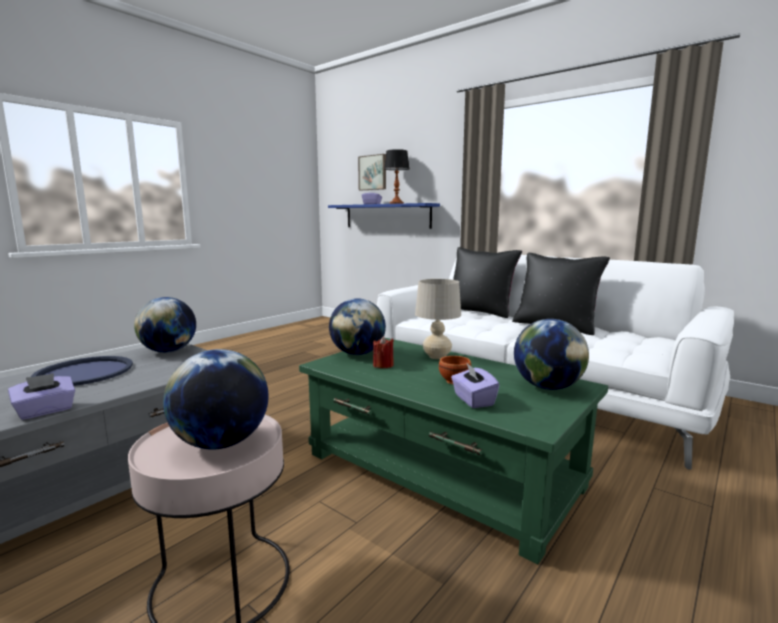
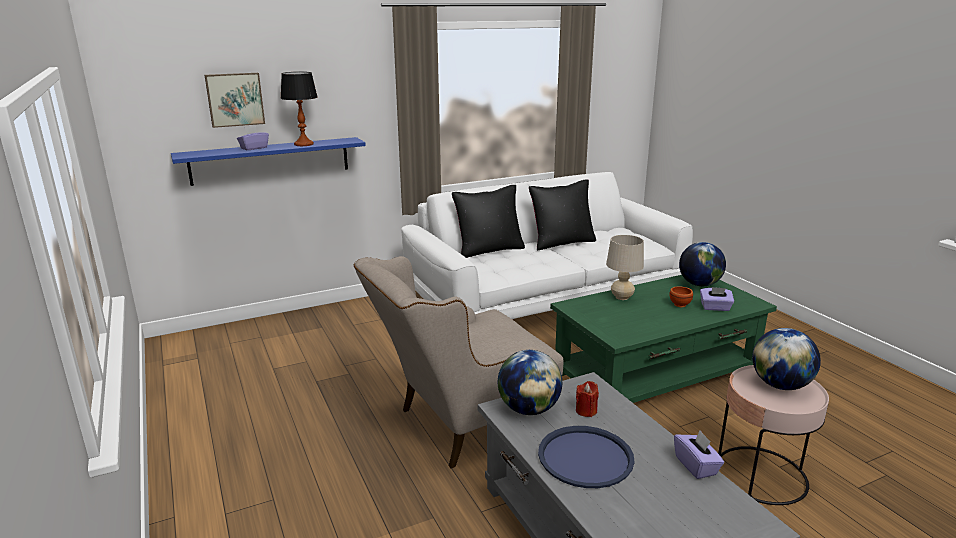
camera: 65 degrees left, 10 degrees up
globe [329,298,386,355] -> none
red candle [373,336,394,368] -> red candle moved to [576,381,599,417]
none -> beige armchair [354,256,563,468]

